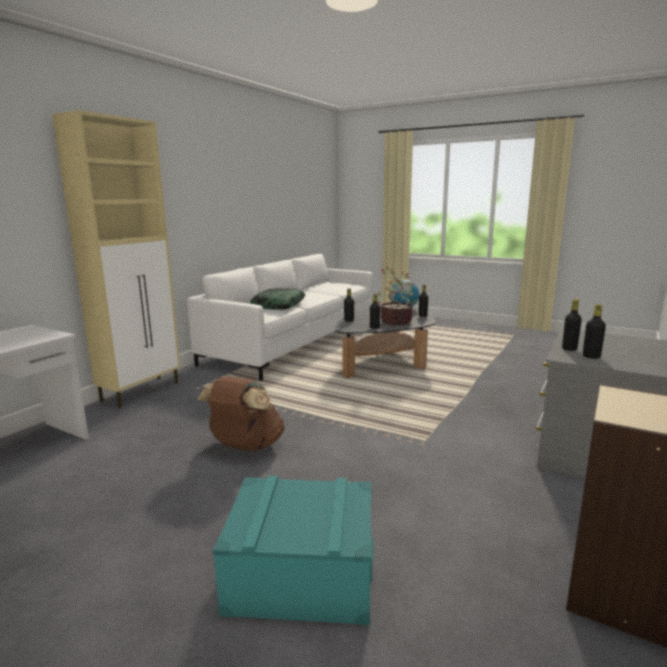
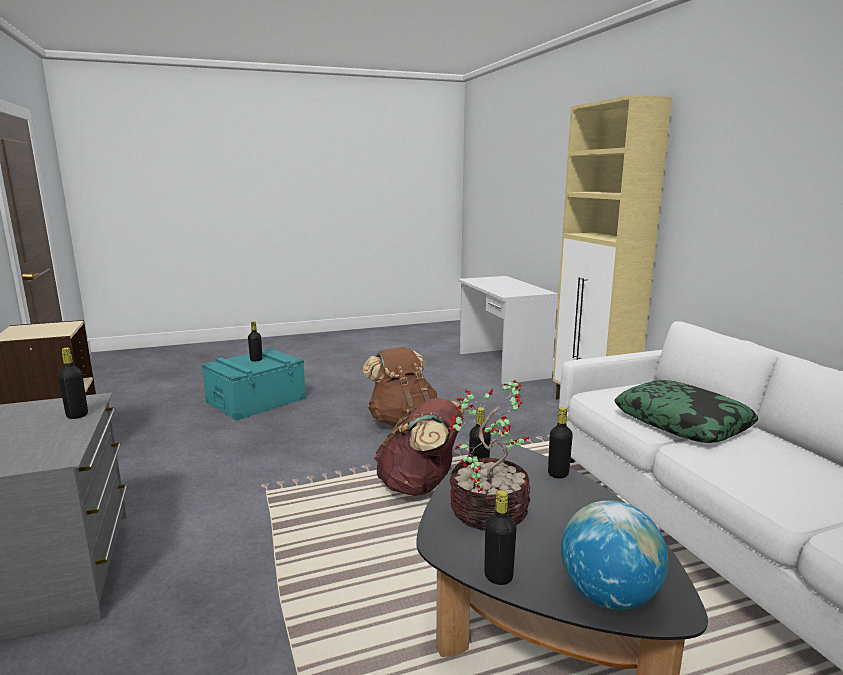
camera: 130 degrees right, 0 degrees up
black bottle [583,304,606,359] -> black bottle moved to [248,321,262,362]
none -> brown backpack [374,398,464,496]

